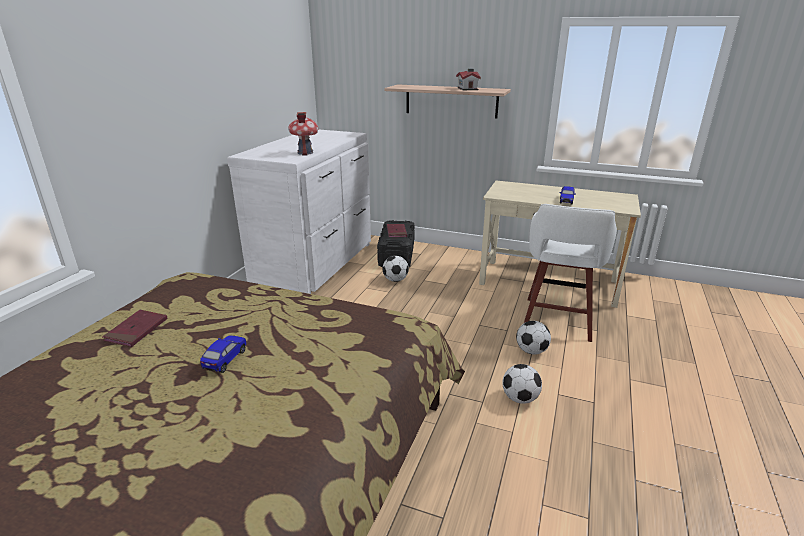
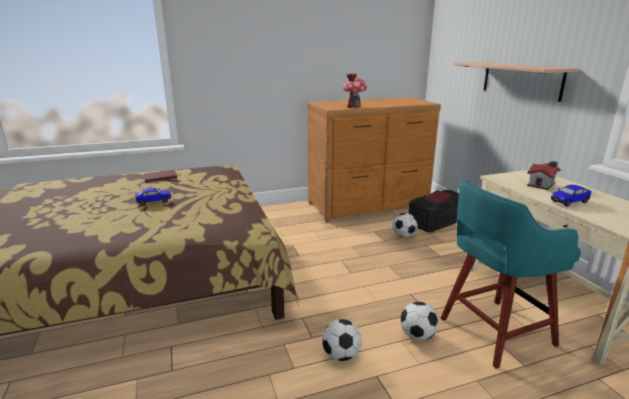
camera: 50 degrees right, 5 degrees down
white dresser [227,129,371,294] -> brown dresser [307,97,441,222]
toy house [456,69,481,90] -> toy house moved to [527,161,561,190]
white stool [524,204,617,342] -> turquoise stool [441,180,581,369]

